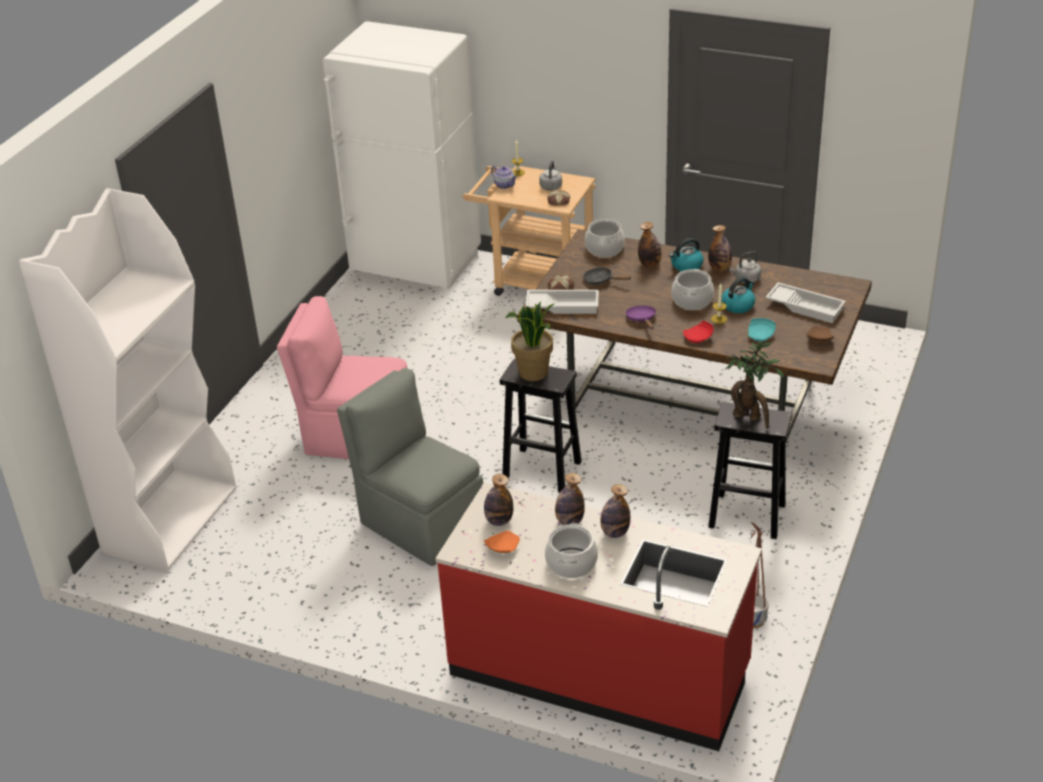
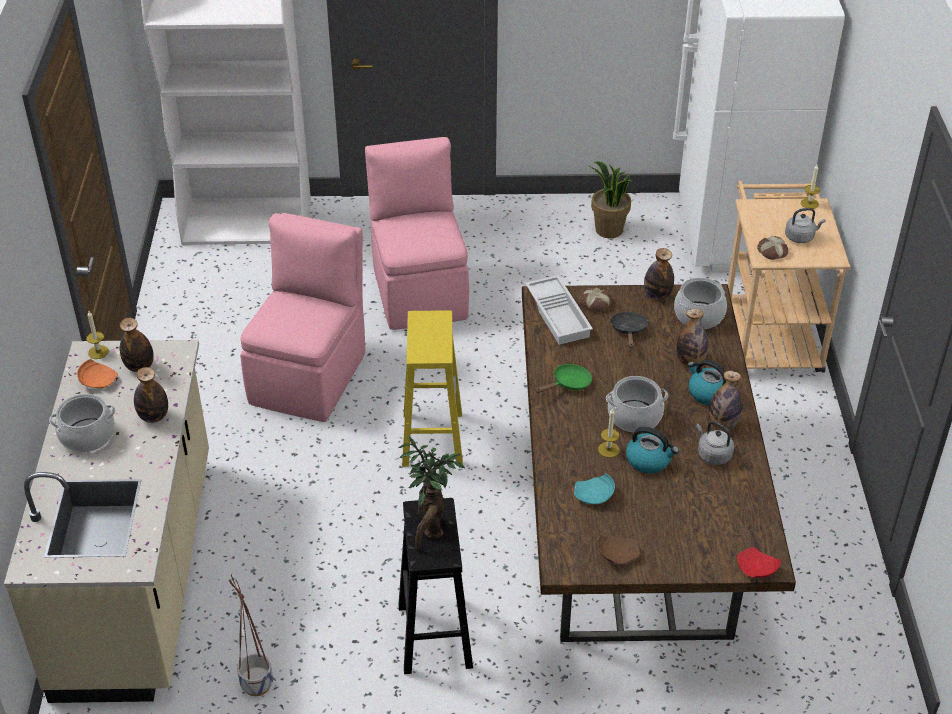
camera: 65 degrees right, 5 degrees up
grey chair [337,368,483,566] -> pink chair [240,213,365,422]
red counter [435,482,762,751] -> beige counter [4,340,209,703]
teapot [491,166,517,189] -> none
black stool [500,359,581,492] -> yellow stool [402,310,463,466]
potted plant [505,301,554,381] -> potted plant moved to [589,161,632,238]
bottle [600,484,630,538] -> bottle moved to [644,248,674,300]
purple frying pan [626,305,656,329] -> green frying pan [536,364,592,393]
red plate [683,321,714,343] -> red plate moved to [737,547,781,578]
white tray [766,282,846,323] -> none
none -> candle [86,311,109,359]

